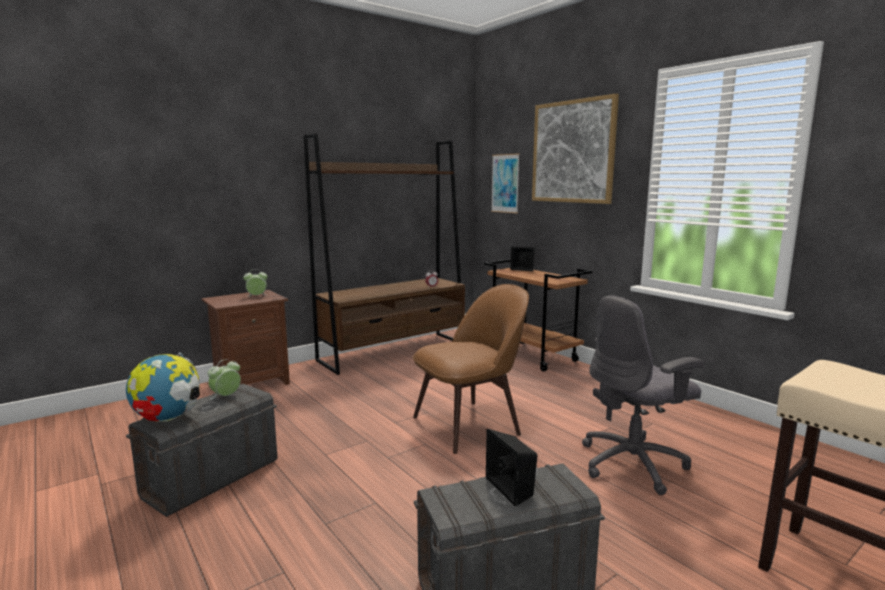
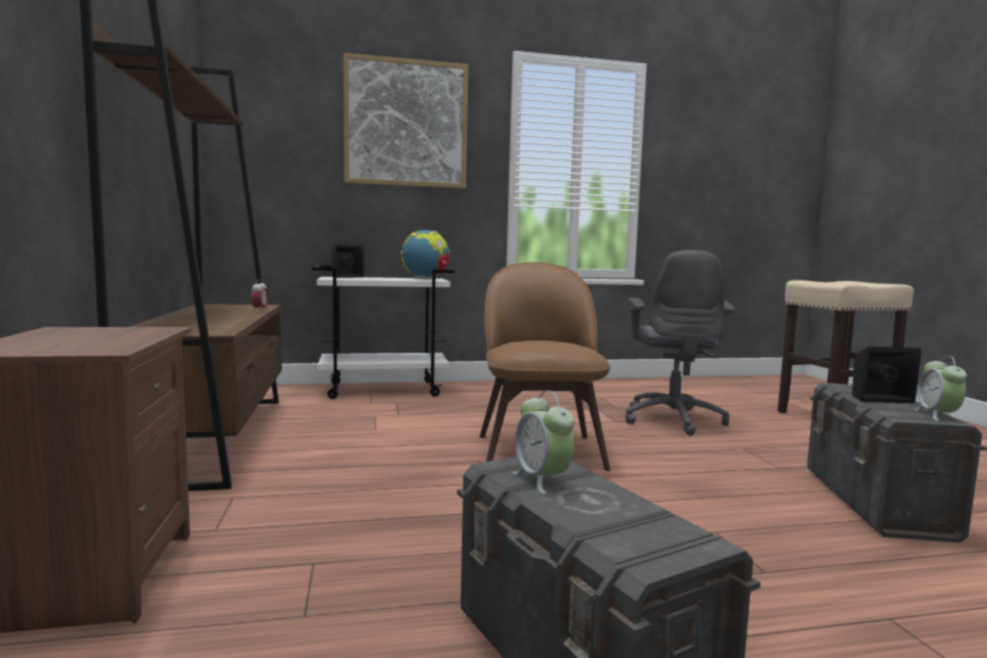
camera: 65 degrees left, 5 degrees down
globe [126,352,200,422] -> globe moved to [401,230,450,280]
alarm clock [243,269,268,296] -> alarm clock moved to [915,356,967,421]
brown cart [484,259,592,372] -> white cart [312,265,455,399]
picture [491,153,520,213] -> none

